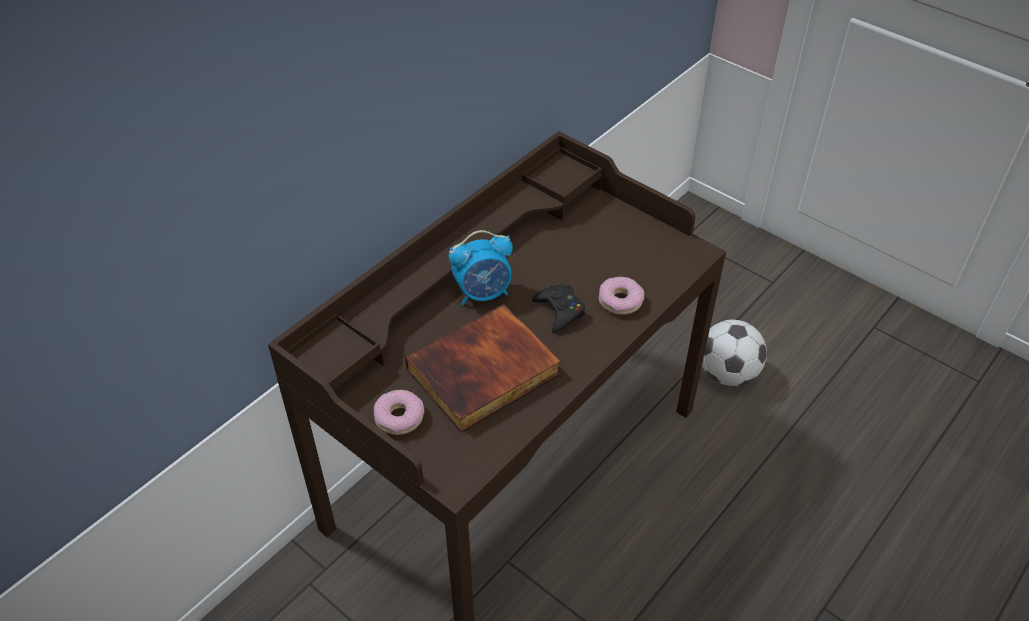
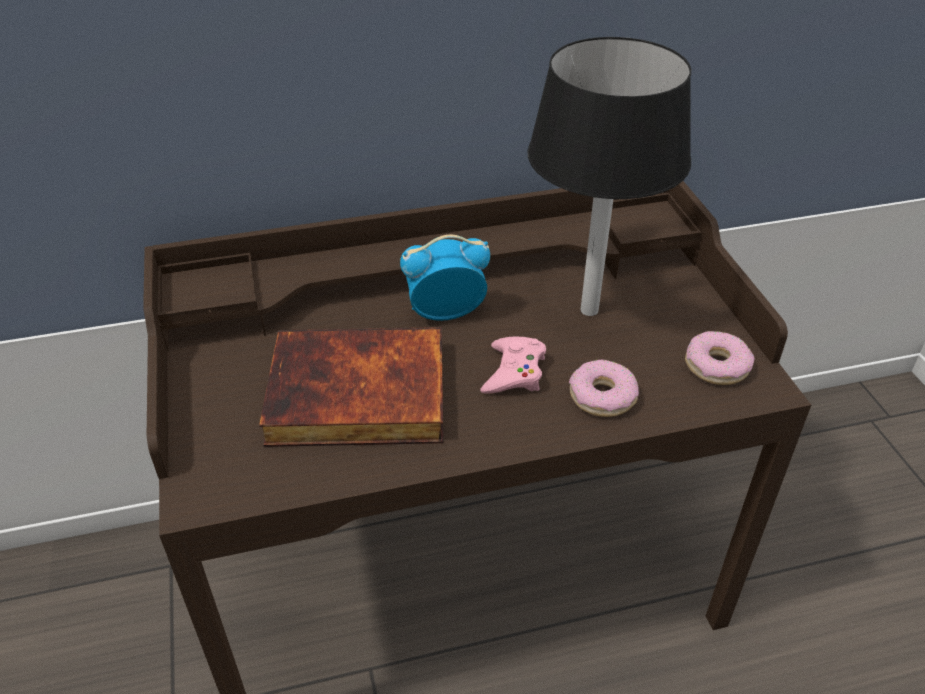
camera: 35 degrees right, 5 degrees down
donut [374,390,424,435] -> donut moved to [685,331,755,385]
alarm clock [449,230,513,306] -> alarm clock turned 150 degrees clockwise [400,235,490,321]
black game controller [532,284,585,333] -> pink game controller [480,337,546,394]
football [702,320,767,386] -> none
none -> black table lamp [528,37,691,316]

